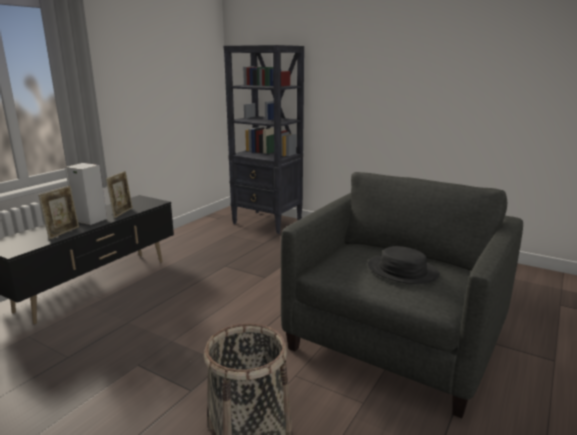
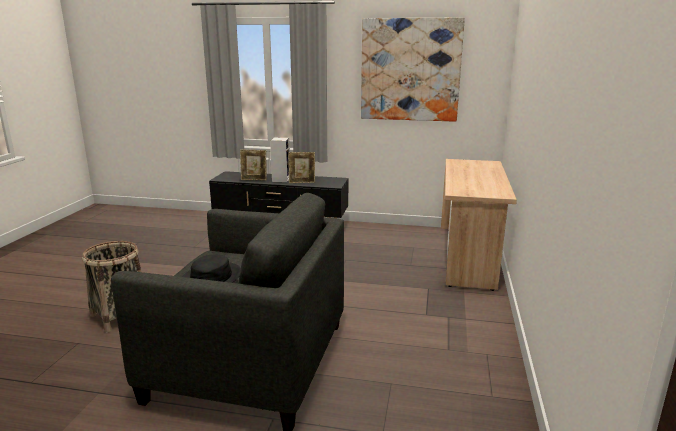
camera: 70 degrees right, 0 degrees up
black bookcase [224,45,304,234] -> beige desk [441,159,517,291]
none -> picture [361,18,465,122]

